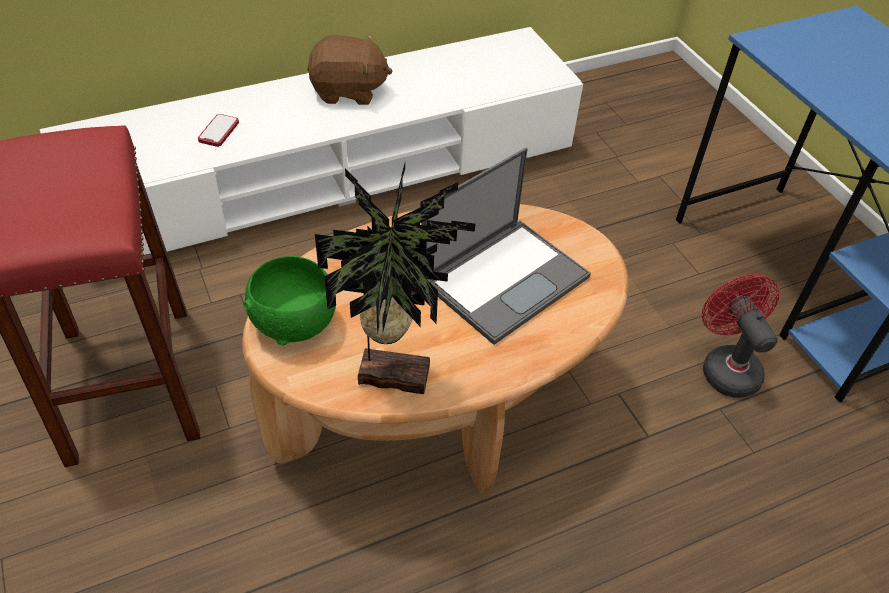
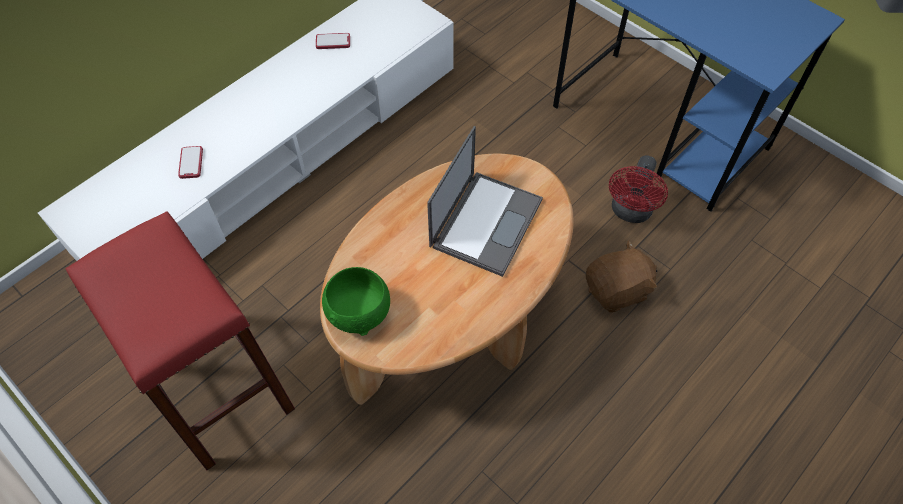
camera: 20 degrees left, 10 degrees up
brown plush toy [307,33,392,105] -> brown plush toy moved to [586,240,657,313]
potted plant [315,163,475,394] -> none
red fan [702,274,779,398] -> red fan turned 120 degrees counterclockwise [609,155,668,223]
none -> phone [316,33,350,49]

